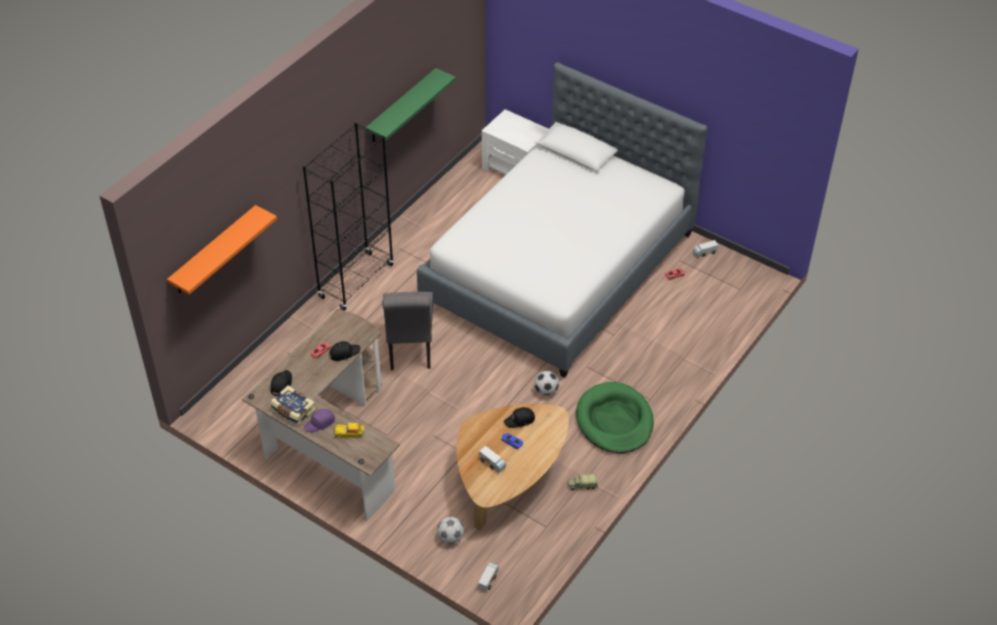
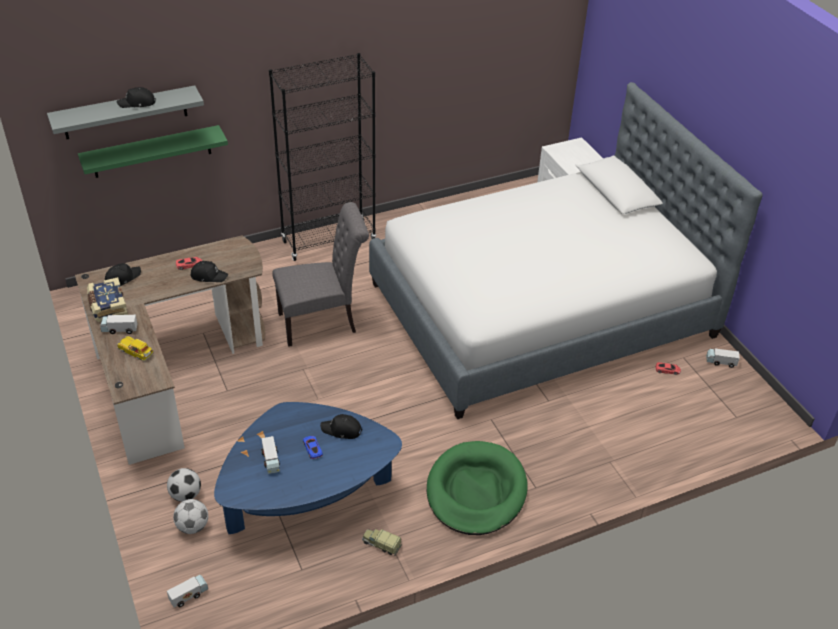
camera: 30 degrees right, 5 degrees down
orange shelf [167,205,277,294] -> grey shelf [47,86,204,139]
purple cap [304,409,335,433] -> toy truck [100,315,138,334]
green shelf [366,68,456,142] -> green shelf moved to [78,125,228,178]
grey chair [382,292,433,370] -> grey chair turned 135 degrees counterclockwise [272,202,369,347]
brown coffee table [457,404,569,530] -> blue coffee table [214,402,402,534]
football [534,371,559,395] -> football moved to [167,468,201,502]
none -> black cap [116,87,156,108]

